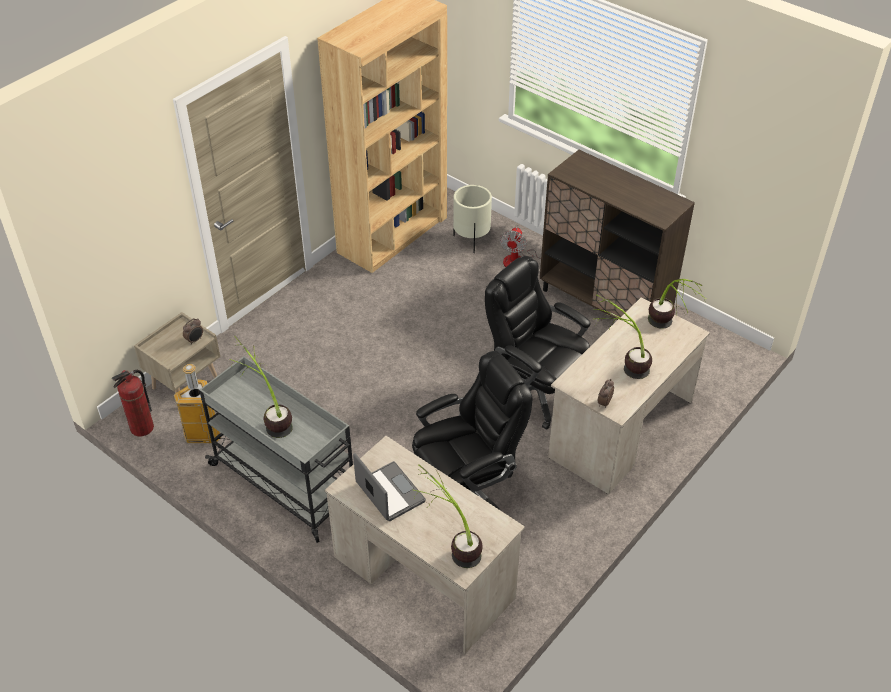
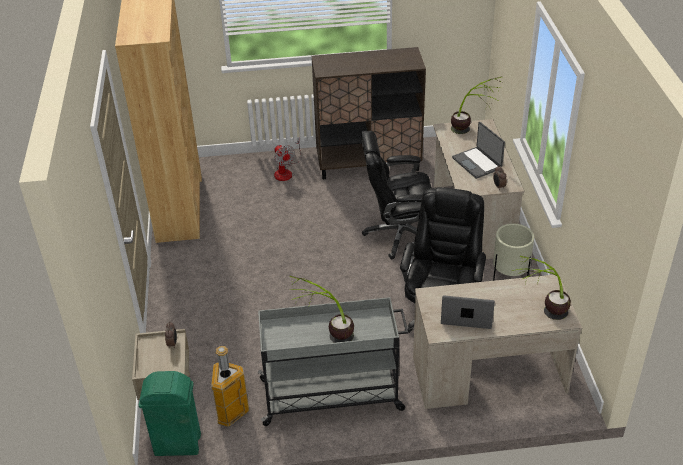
camera: 45 degrees left, 5 degrees down
fire extinguisher [112,370,154,437] -> green trash can [139,371,201,456]
beige planter [453,185,492,253] -> beige planter moved to [493,223,534,281]
potted plant [595,294,652,379] -> laptop [452,122,505,179]

